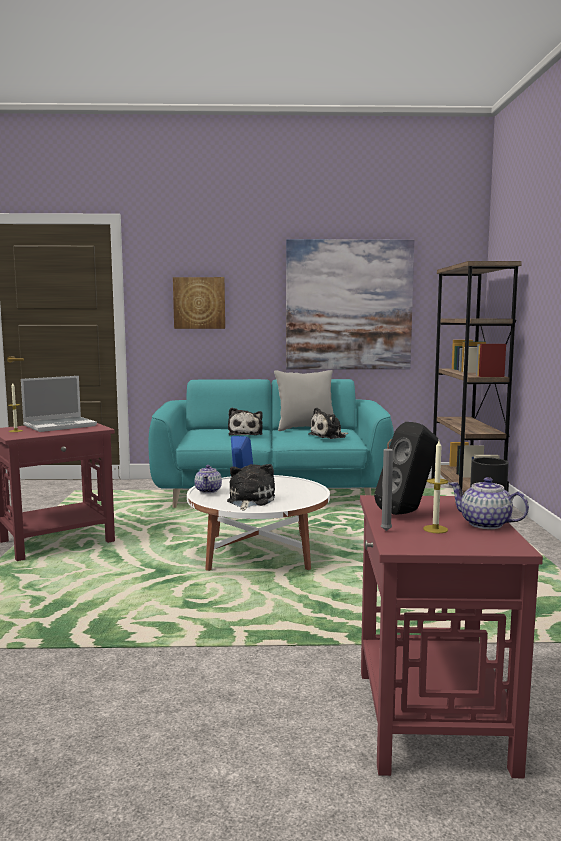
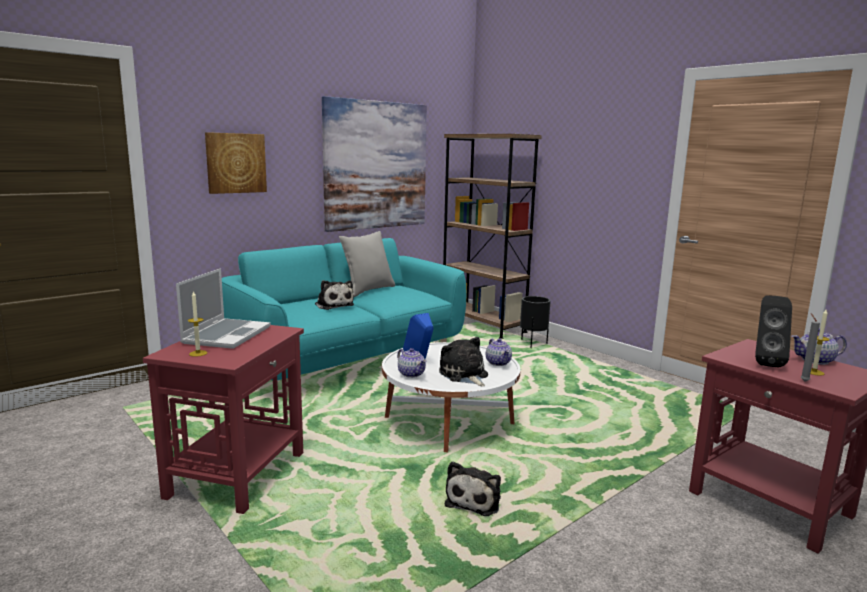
camera: 40 degrees left, 5 degrees up
plush toy [308,408,349,439] -> plush toy moved to [445,462,501,516]
none -> teapot [486,338,512,366]

